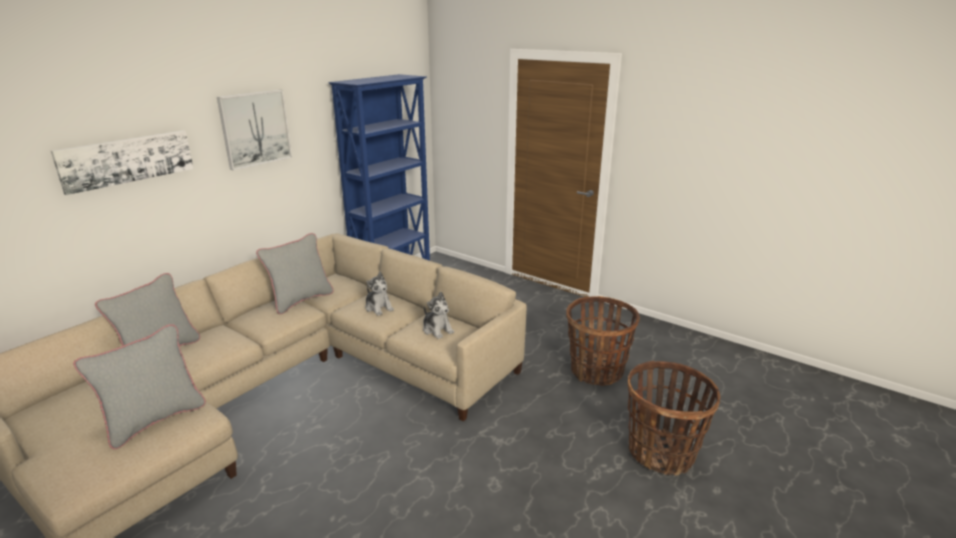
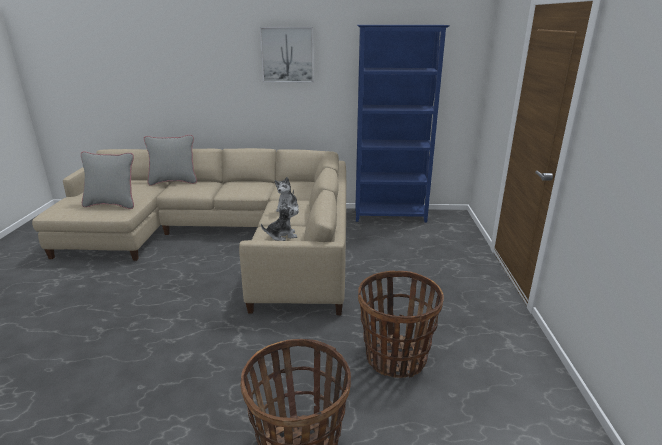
camera: 55 degrees right, 0 degrees up
picture [51,131,194,195] -> none
grey pillow [256,233,334,314] -> none
plush toy [423,292,454,339] -> plush toy turned 120 degrees counterclockwise [261,199,299,241]

